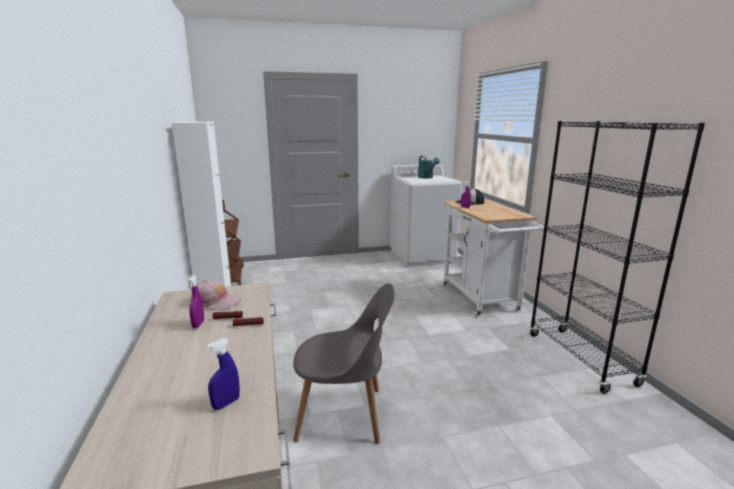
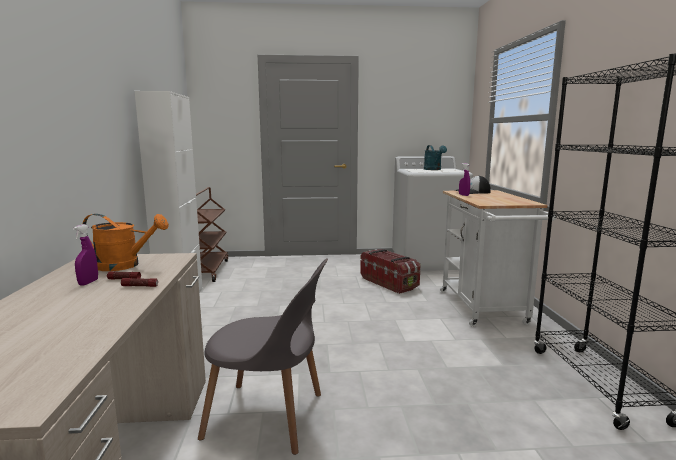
camera: 10 degrees right, 5 degrees down
pink cap [191,280,241,311] -> orange watering can [82,214,169,271]
blue spray bottle [206,338,240,410] -> none
none -> storage box [360,249,420,294]

